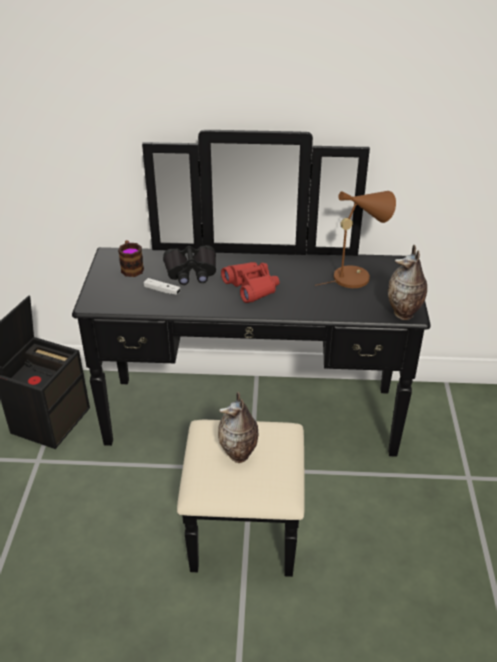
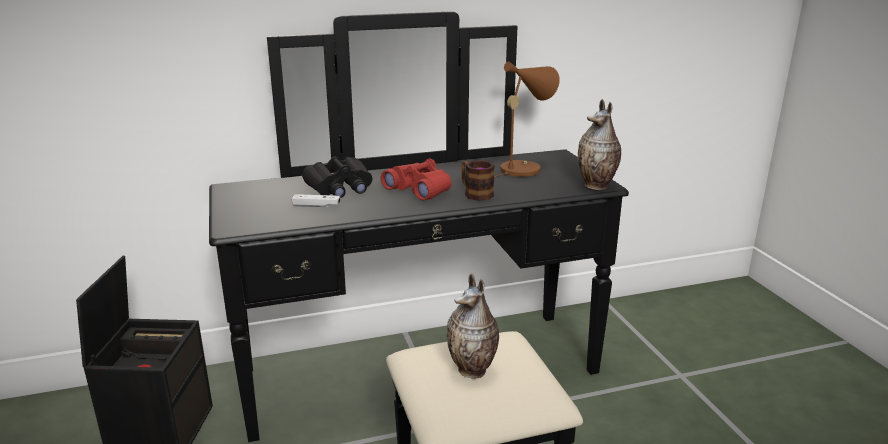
camera: 20 degrees left, 15 degrees down
mug [118,240,144,277] -> mug moved to [461,160,495,201]

